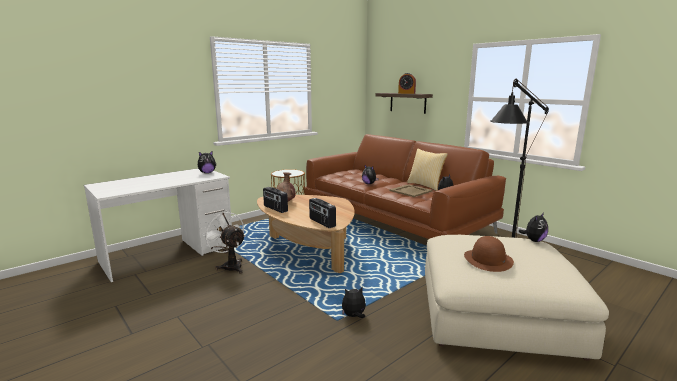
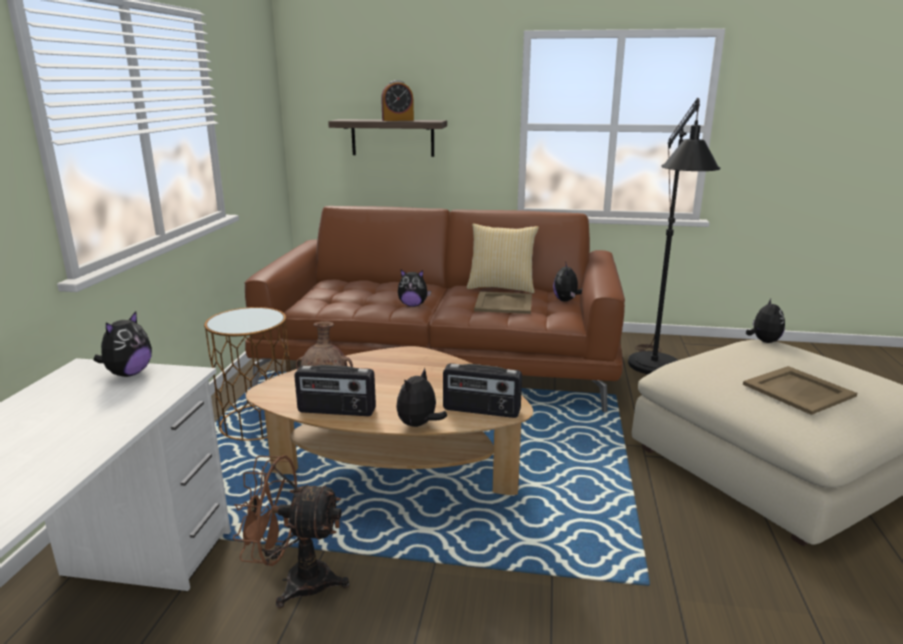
camera: 40 degrees left, 5 degrees up
white fan [202,211,245,274] -> brown fan [233,455,349,608]
plush toy [342,287,366,318] -> plush toy moved to [396,368,447,427]
brown hat [464,236,514,272] -> beige tray [743,366,857,415]

